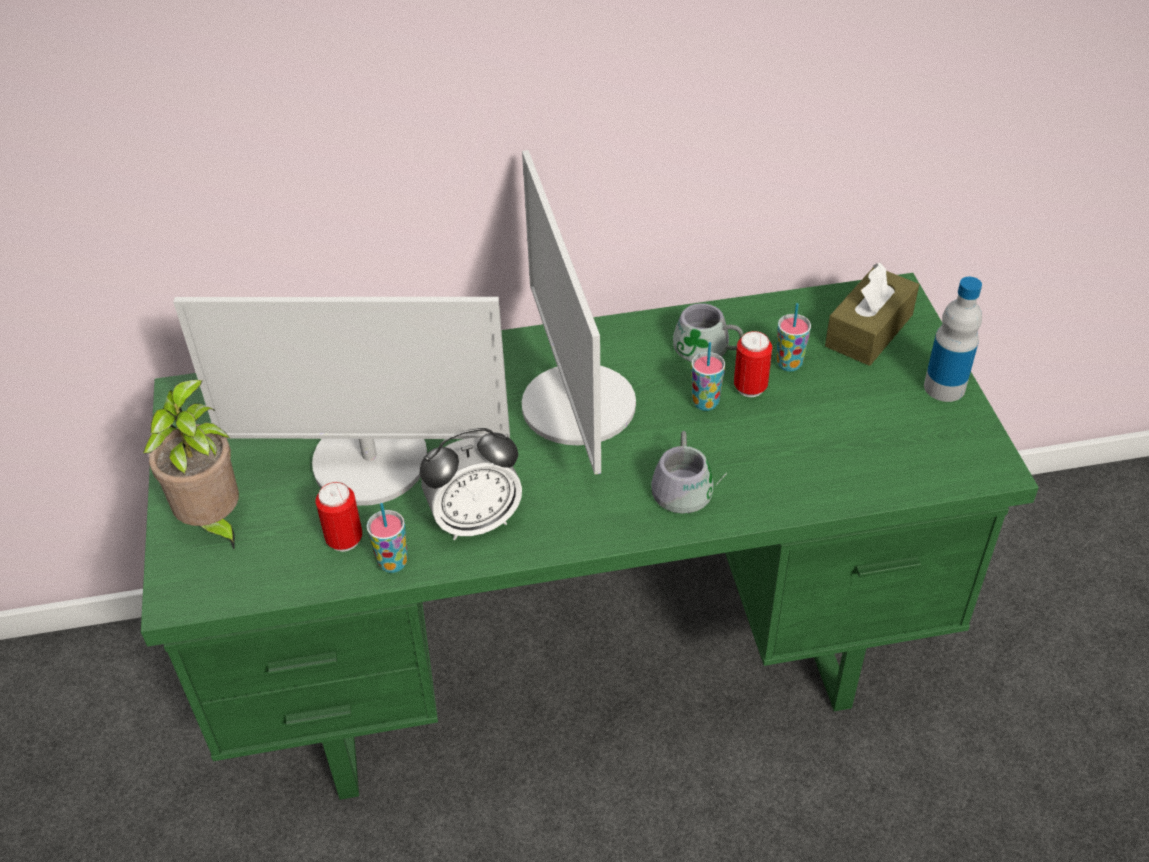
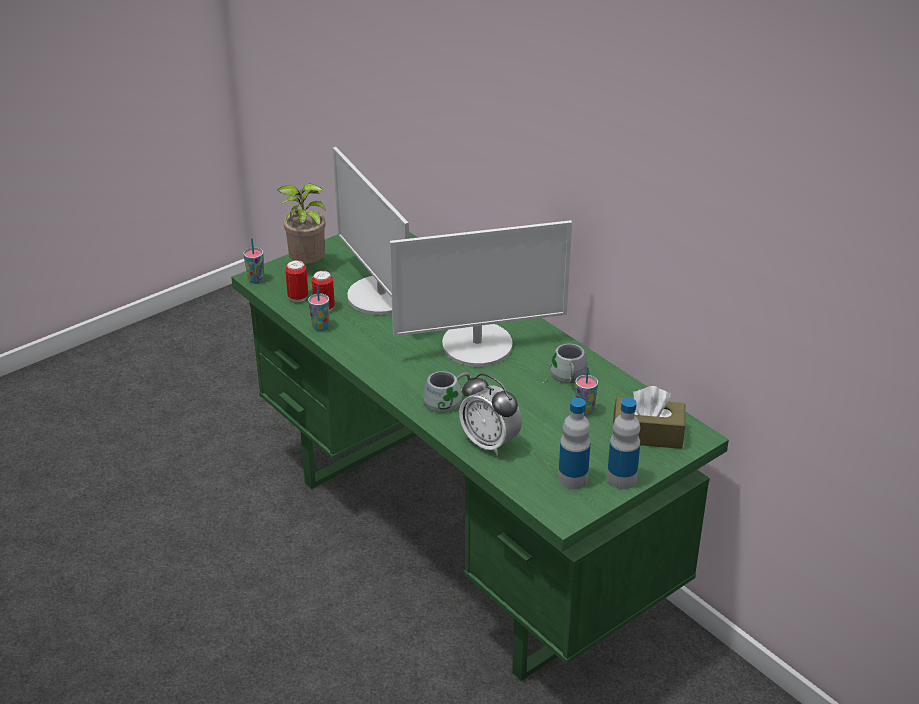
camera: 60 degrees right, 10 degrees down
alarm clock [420,428,522,540] -> alarm clock moved to [459,373,522,456]
monitor [522,150,636,475] -> monitor turned 150 degrees counterclockwise [390,220,572,367]
cup [691,342,725,411] -> cup moved to [243,238,264,283]
can [734,331,772,397] -> can moved to [285,260,308,302]
none -> bottle [558,398,591,489]

